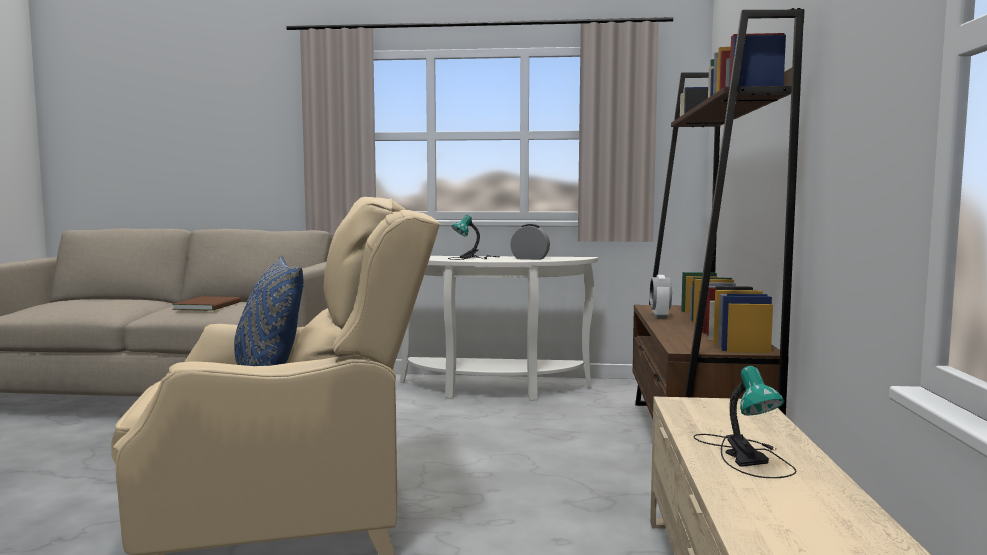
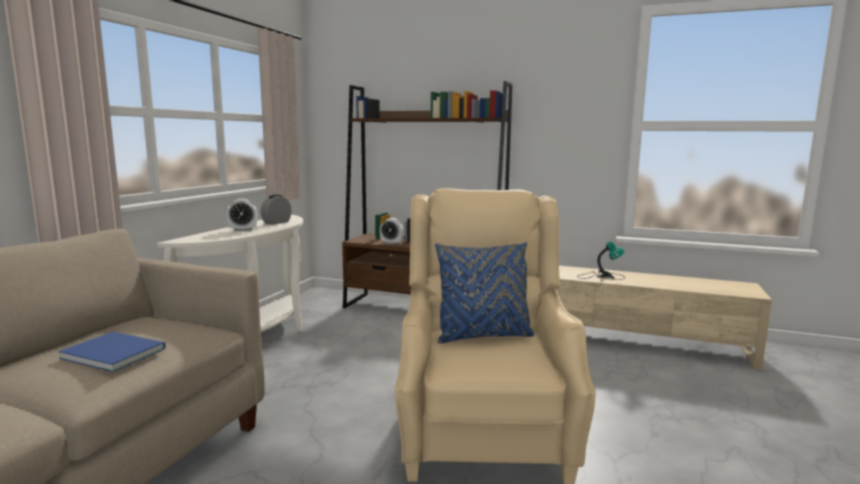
camera: 75 degrees left, 5 degrees up
brown book [172,296,241,311] -> blue book [58,332,166,372]
table lamp [448,215,500,260] -> alarm clock [226,199,257,231]

